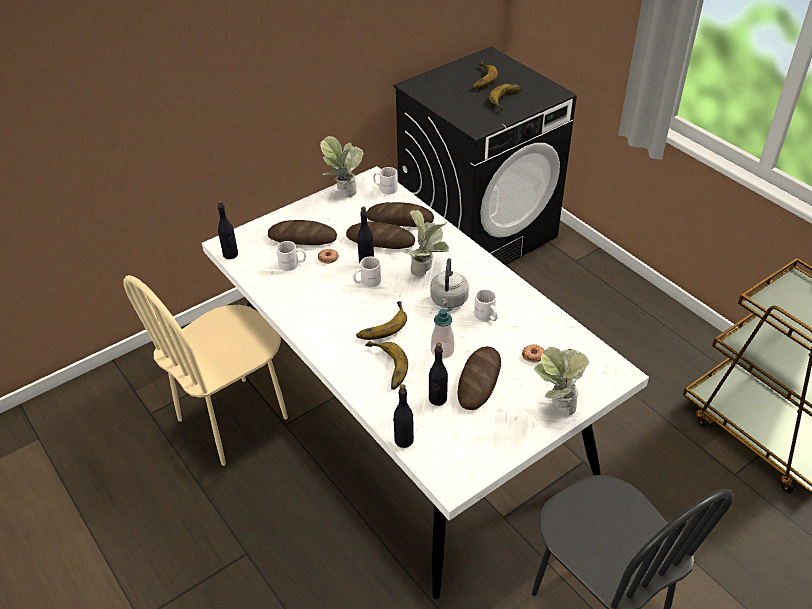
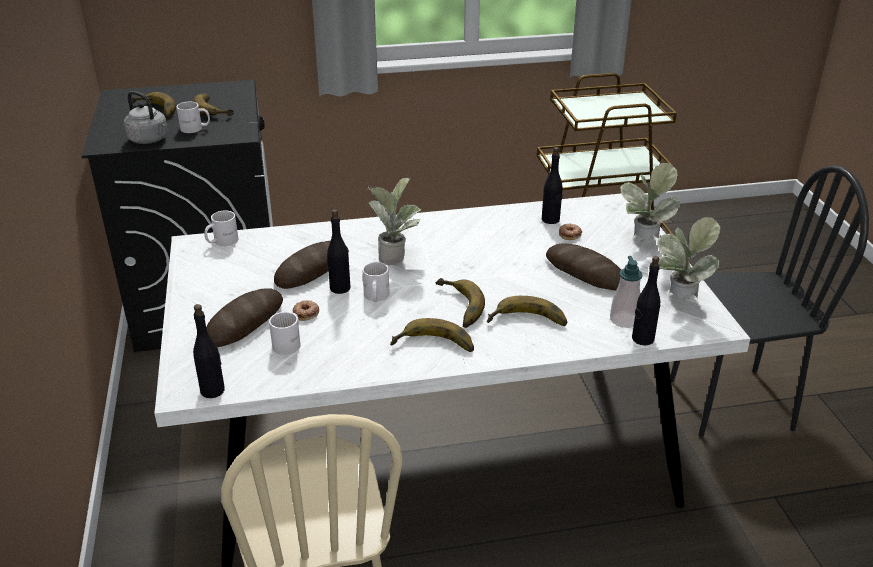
camera: 65 degrees left, 10 degrees down
potted plant [320,136,364,197] -> potted plant moved to [657,217,721,300]
bread [367,202,434,227] -> none
black bottle [429,342,448,406] -> black bottle moved to [542,147,563,224]
grey kettle [430,258,469,308] -> grey kettle moved to [124,91,168,144]
soap dispenser [431,307,454,359] -> soap dispenser moved to [610,256,643,328]
white mug [474,289,498,321] -> white mug moved to [176,102,210,133]
none -> banana [390,318,474,352]

